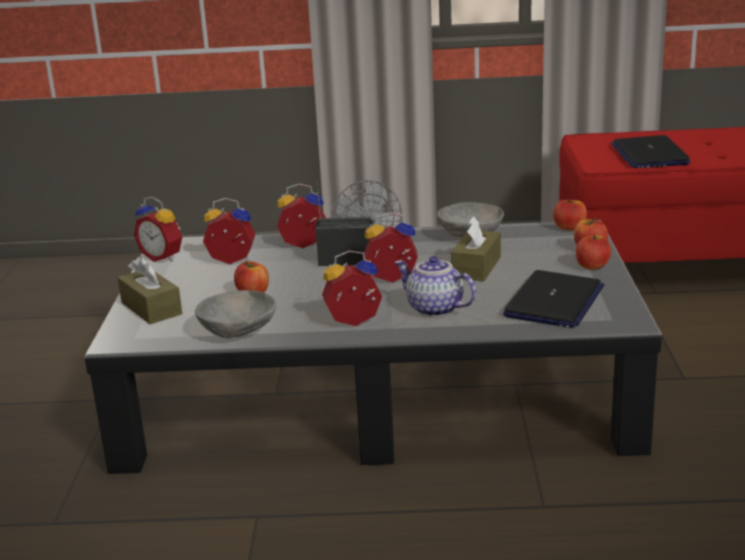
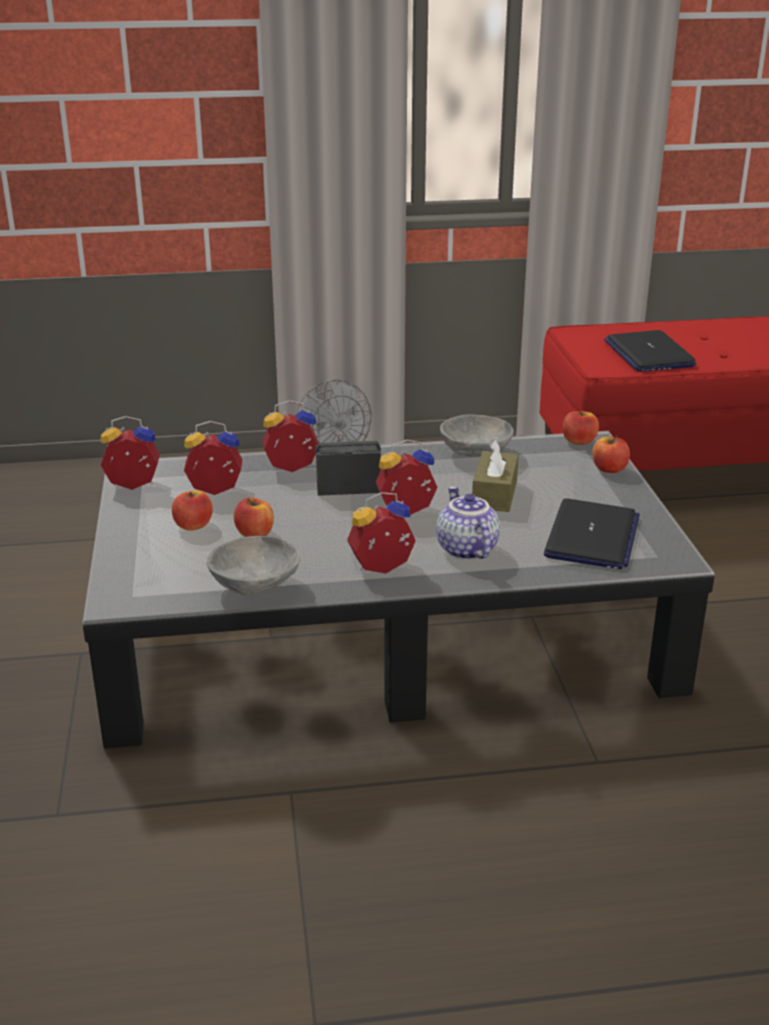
camera: 10 degrees left, 5 degrees up
brown tissue box [118,256,182,324] -> none
alarm clock [134,197,182,262] -> alarm clock turned 150 degrees clockwise [101,416,160,490]
teapot [395,256,476,317] -> teapot turned 45 degrees clockwise [436,486,500,560]
apple [576,235,611,270] -> apple moved to [172,490,213,530]

